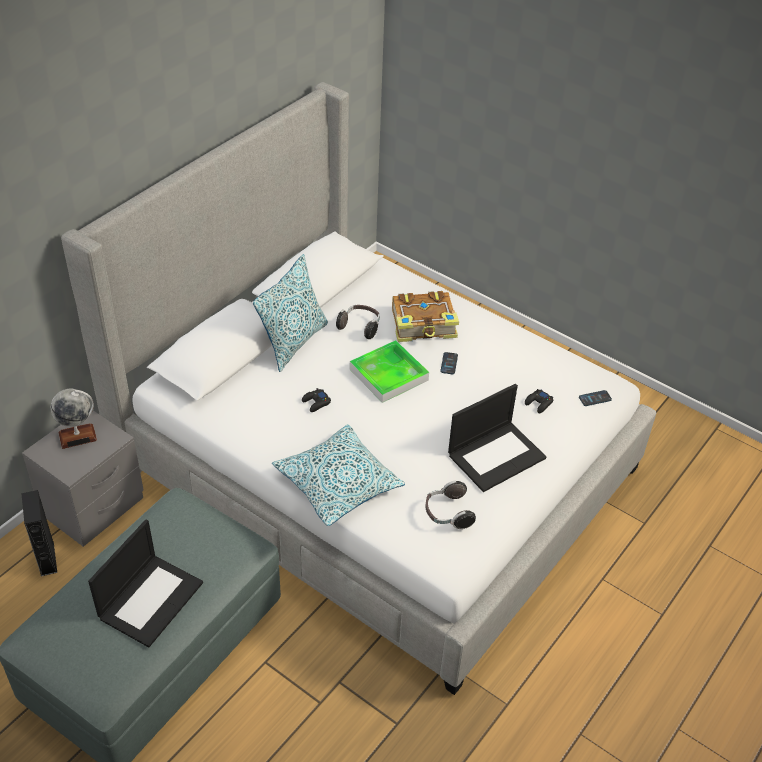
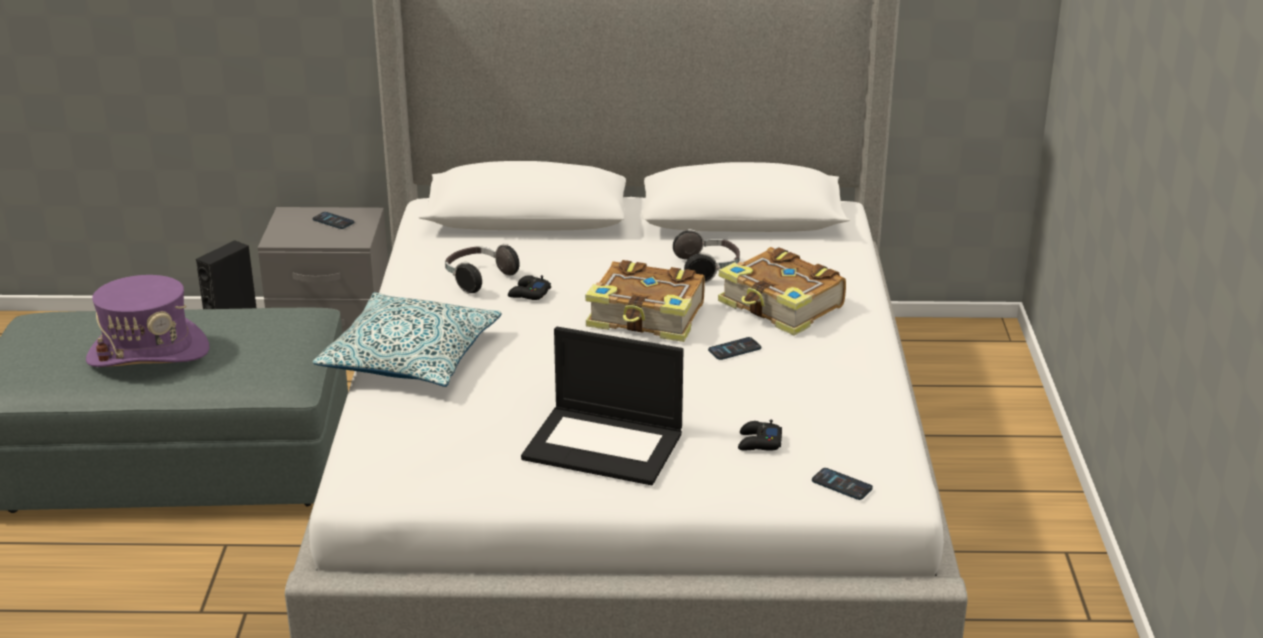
camera: 55 degrees right, 15 degrees down
globe [51,389,97,449] -> phone [313,212,354,229]
laptop [88,520,203,648] -> purple hat [86,275,209,367]
pillow [253,254,328,372] -> none
tray [350,340,429,403] -> book [585,260,705,342]
headphones [426,481,476,529] -> headphones moved to [445,244,520,294]

